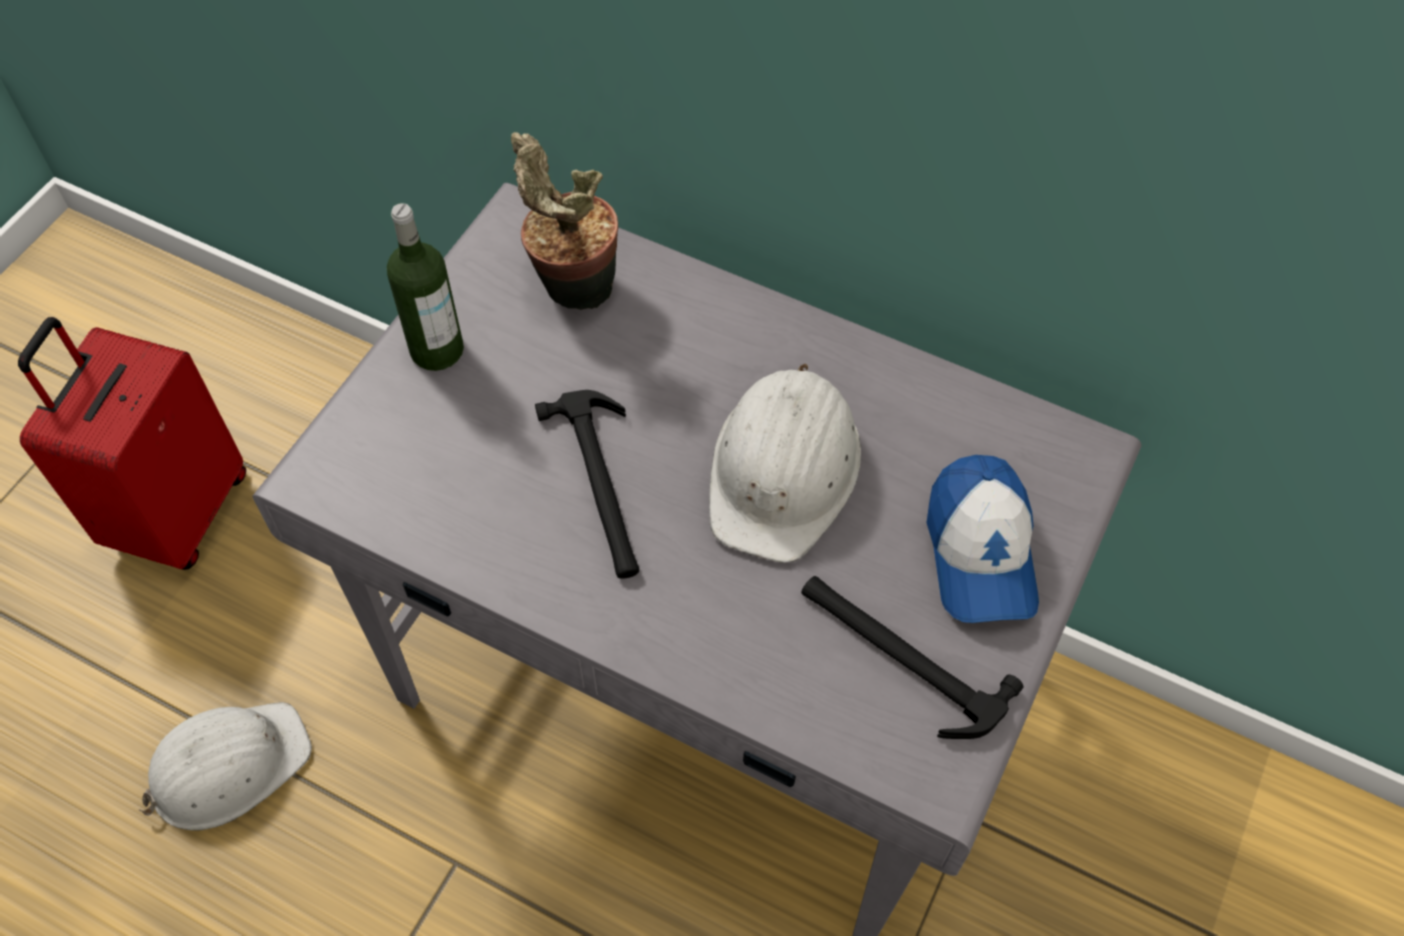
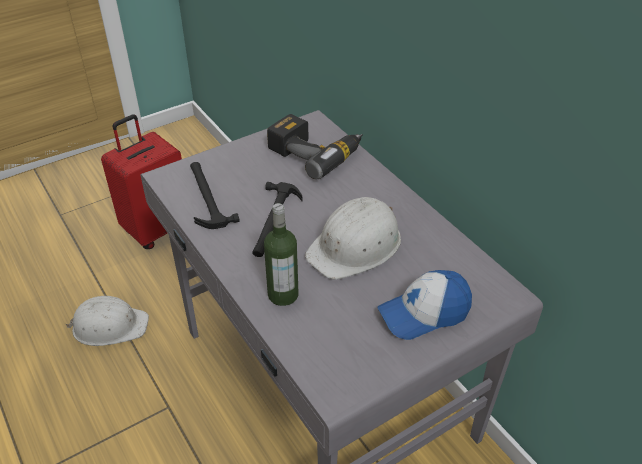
camera: 30 degrees right, 15 degrees down
bottle [387,203,464,371] -> bottle moved to [264,203,298,306]
potted plant [511,132,618,310] -> power drill [267,114,363,179]
hammer [801,576,1024,739] -> hammer moved to [190,162,240,229]
cap [927,455,1039,623] -> cap turned 45 degrees clockwise [378,270,472,340]

